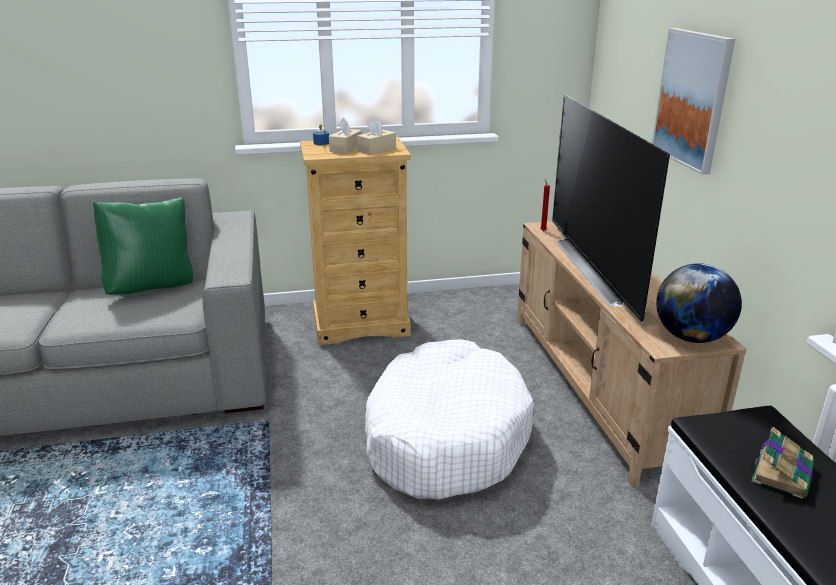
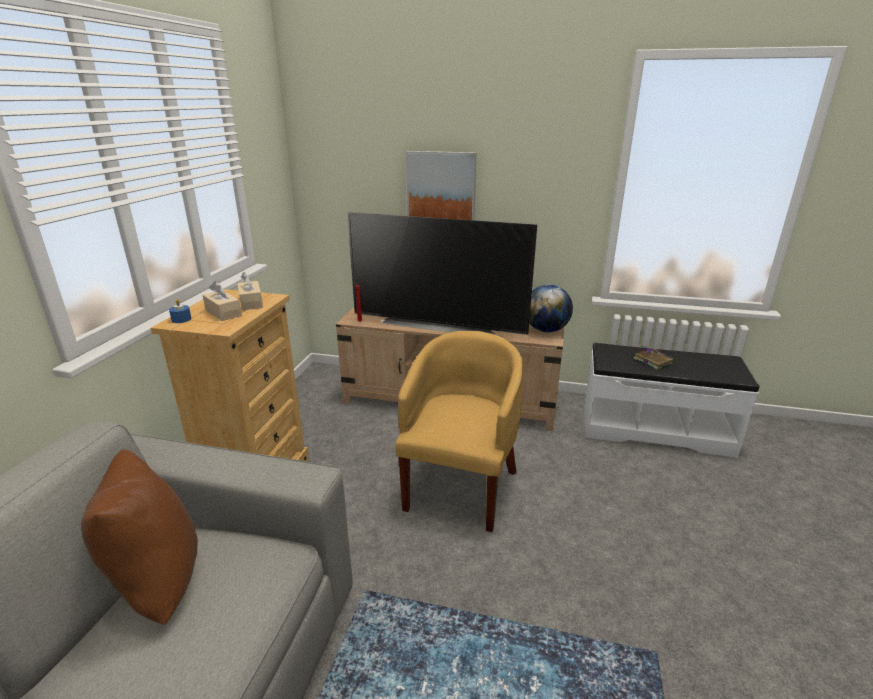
camera: 65 degrees left, 0 degrees up
green pillow [93,197,193,295] -> brown pillow [81,450,198,625]
white dog bed [365,339,534,500] -> yellow armchair [395,331,523,532]

